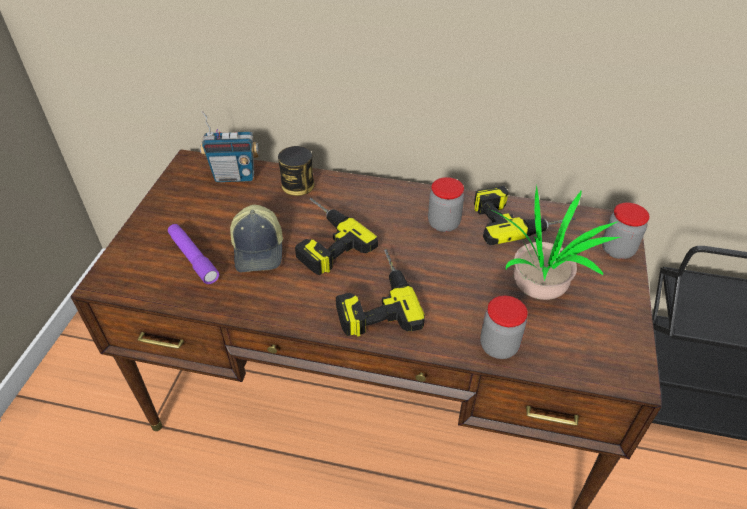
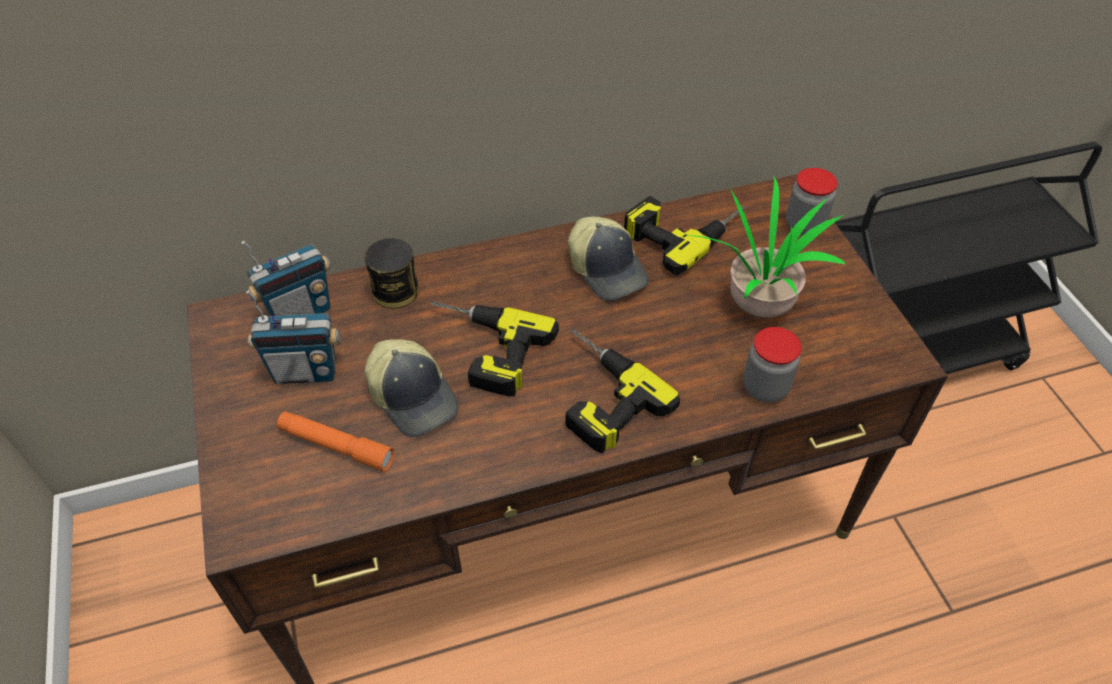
camera: 30 degrees left, 5 degrees up
purple flashlight [168,224,219,284] -> orange flashlight [277,412,394,472]
jar [428,177,464,232] -> cap [568,216,649,301]
none -> radio [246,290,341,384]

